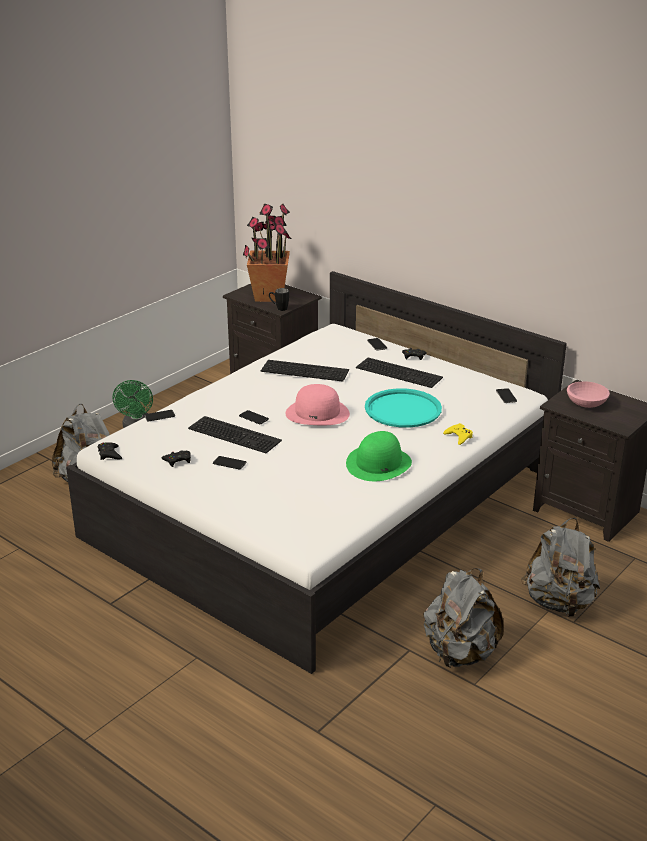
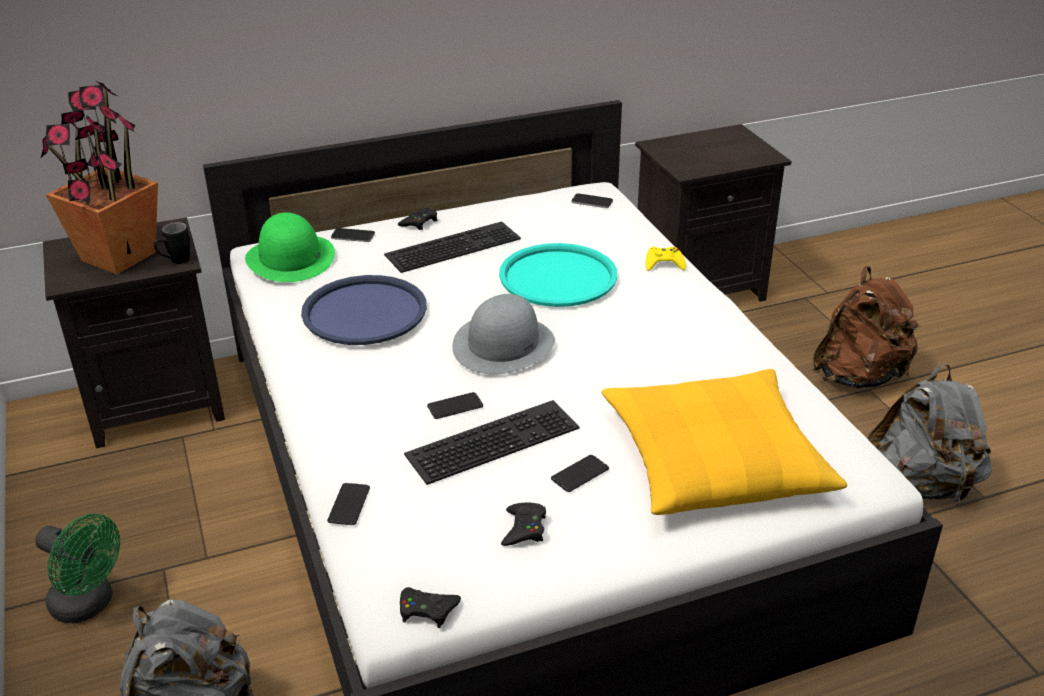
camera: 60 degrees left, 5 degrees up
keyboard [261,360,349,382] -> blue tray [301,275,427,345]
pink hat [286,384,350,425] -> grey hat [452,294,555,375]
green hat [346,431,412,481] -> green hat moved to [245,212,335,282]
grey backpack [521,518,600,617] -> brown backpack [813,266,921,388]
pink bowl [567,381,610,408] -> none
none -> yellow pillow [601,369,847,515]

